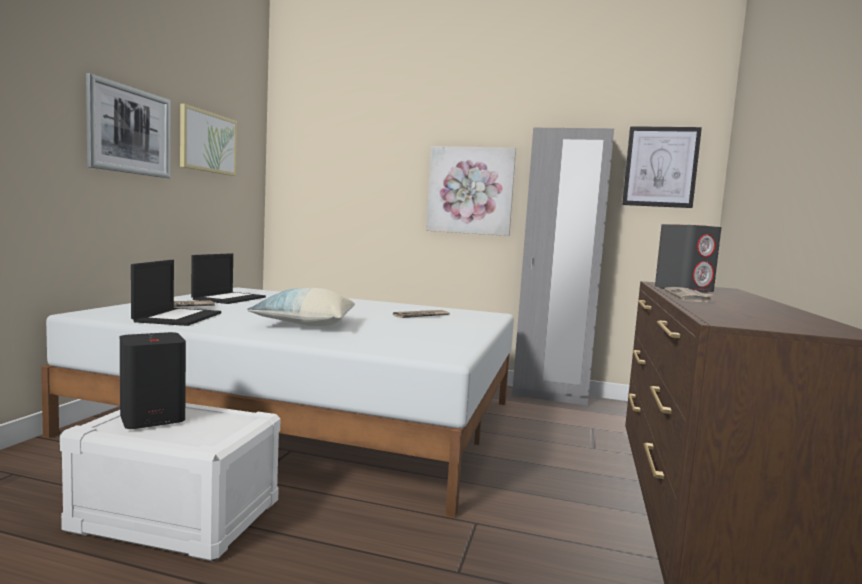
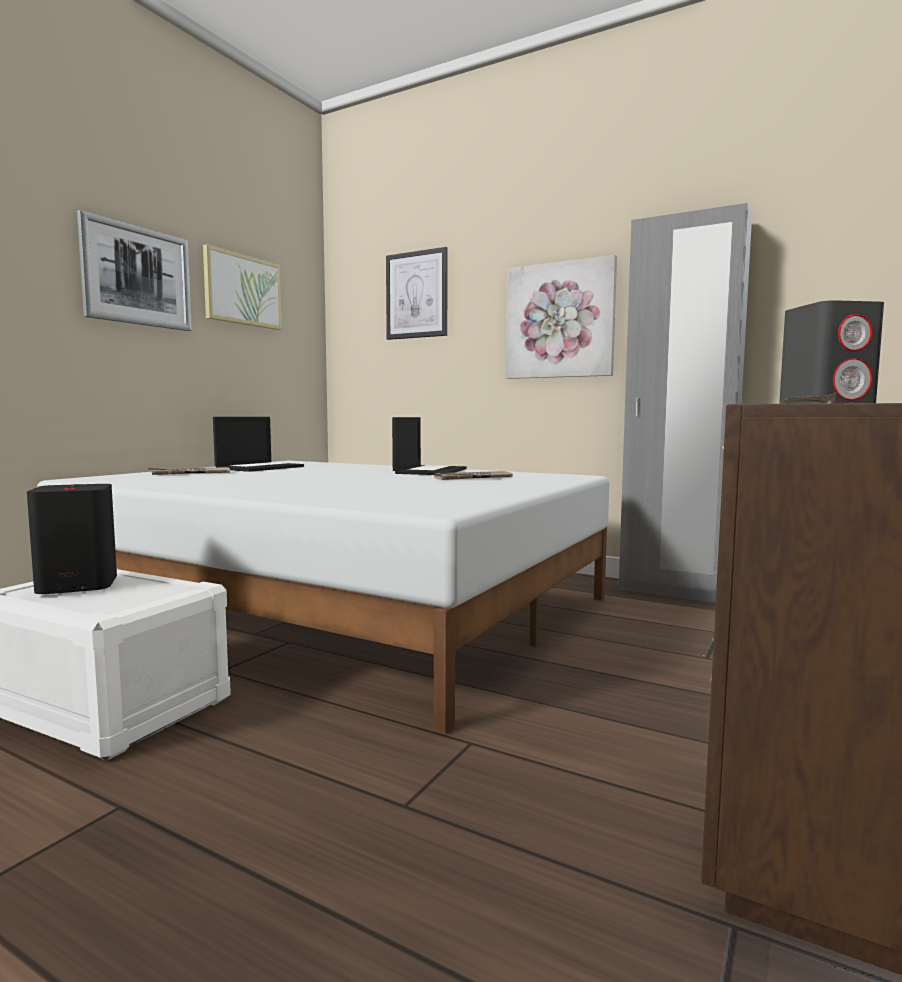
camera: 15 degrees right, 0 degrees up
laptop [131,260,221,326] -> laptop moved to [392,417,467,475]
pillow [247,288,355,326] -> none
picture [622,126,702,208] -> picture moved to [386,247,448,340]

